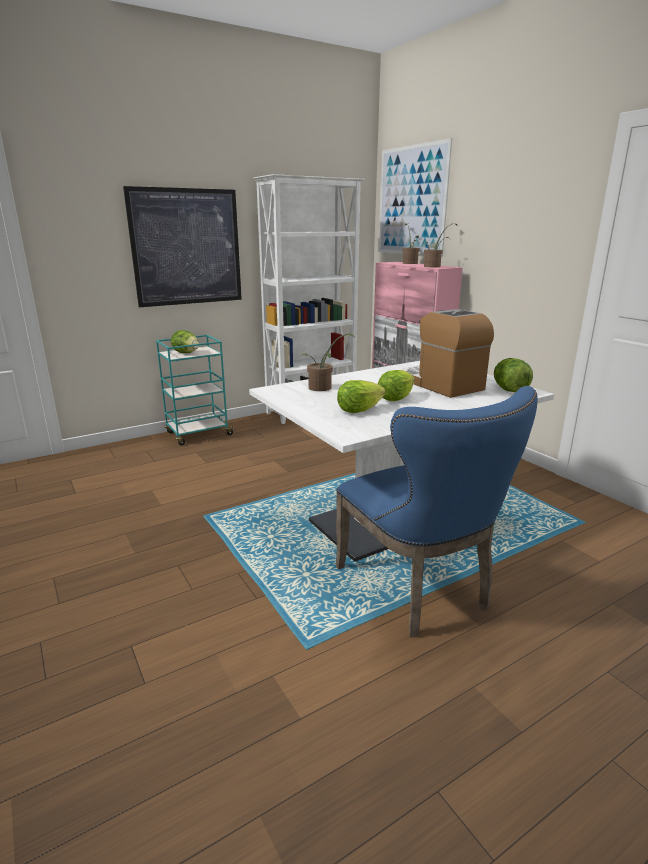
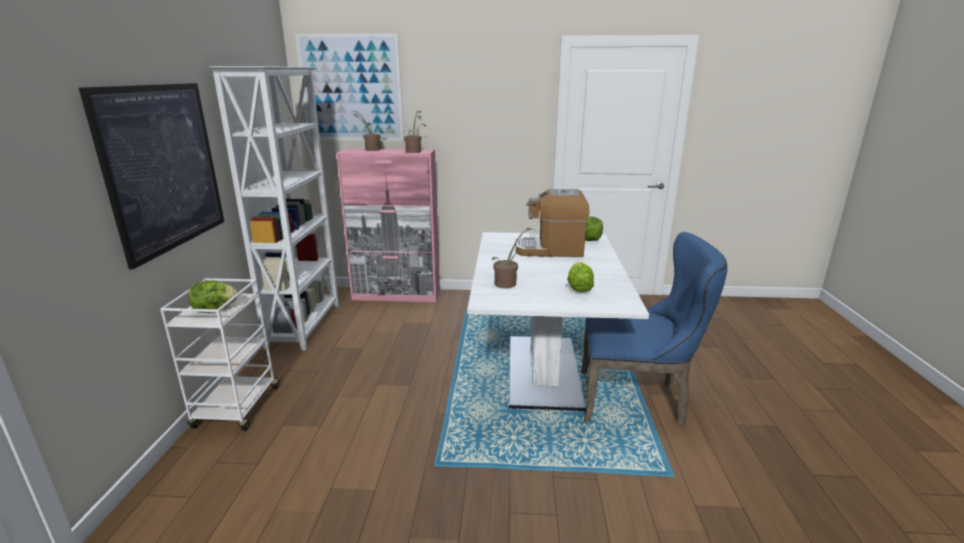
camera: 55 degrees left, 0 degrees up
turquoise cart [156,335,236,445] -> white cart [160,278,281,431]
lettuce [378,370,415,401] -> none

